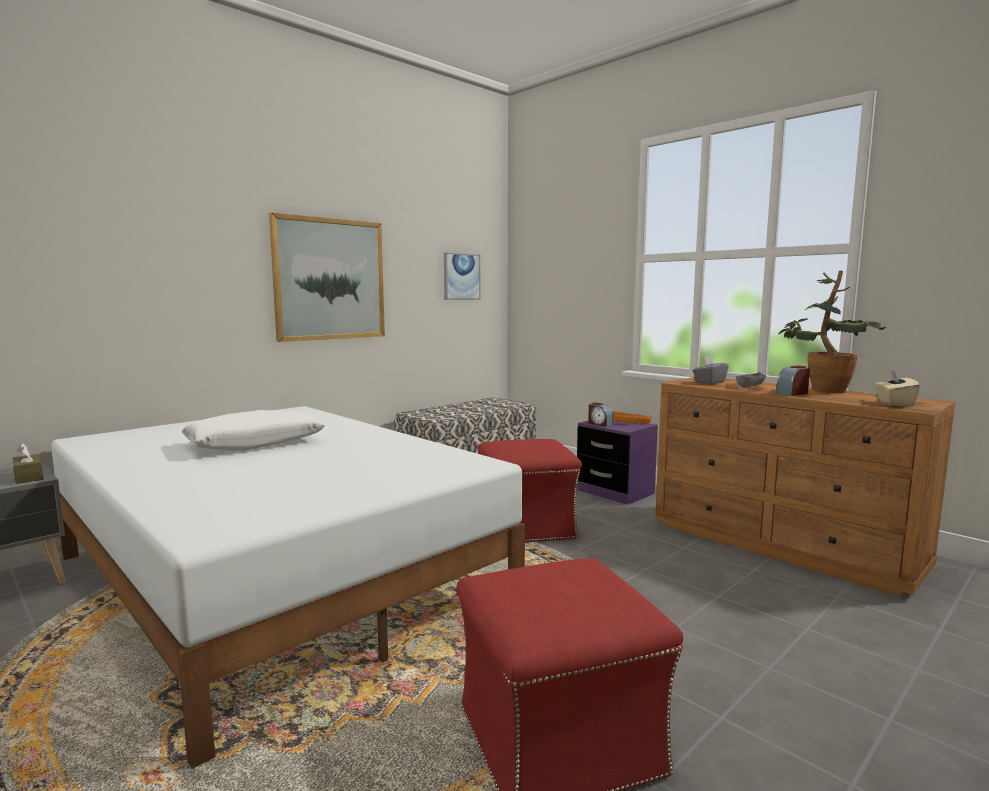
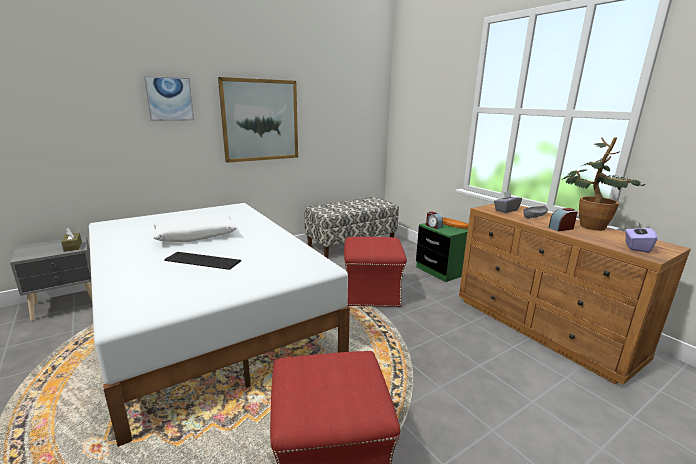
camera: 10 degrees right, 10 degrees up
picture [444,253,480,300] -> picture moved to [144,76,194,121]
purple nightstand [577,421,658,505] -> green nightstand [416,223,468,282]
beige tissue box [875,370,920,406] -> purple tissue box [625,223,657,253]
none -> keyboard [164,252,241,270]

